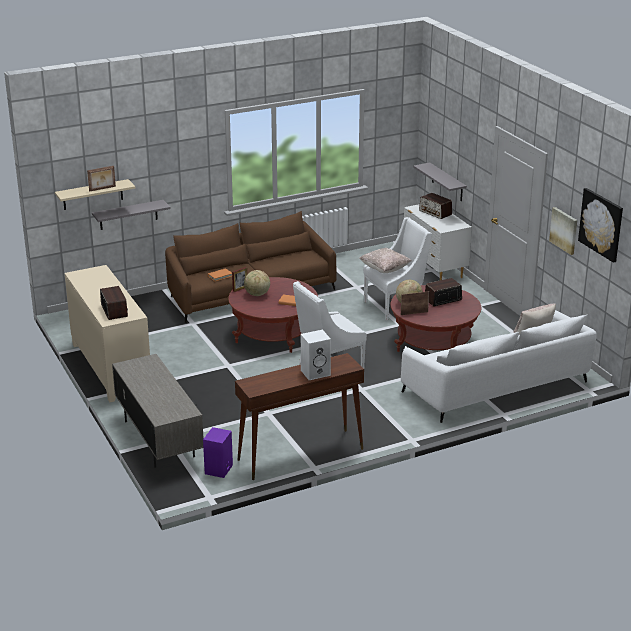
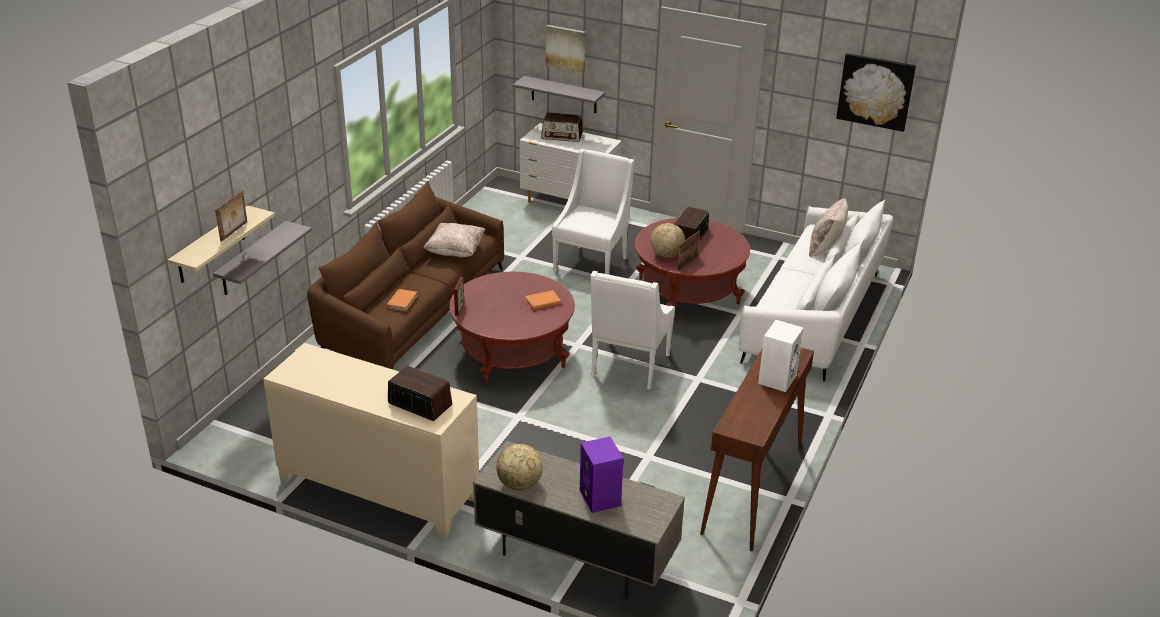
camera: 40 degrees left, 5 degrees up
purple speaker [203,427,233,478] -> purple speaker moved to [580,436,623,513]
globe [244,270,270,296] -> globe moved to [496,444,543,491]
beige pillow [359,248,412,273] -> beige pillow moved to [423,223,486,257]
picture [549,207,577,255] -> picture moved to [546,25,586,73]

